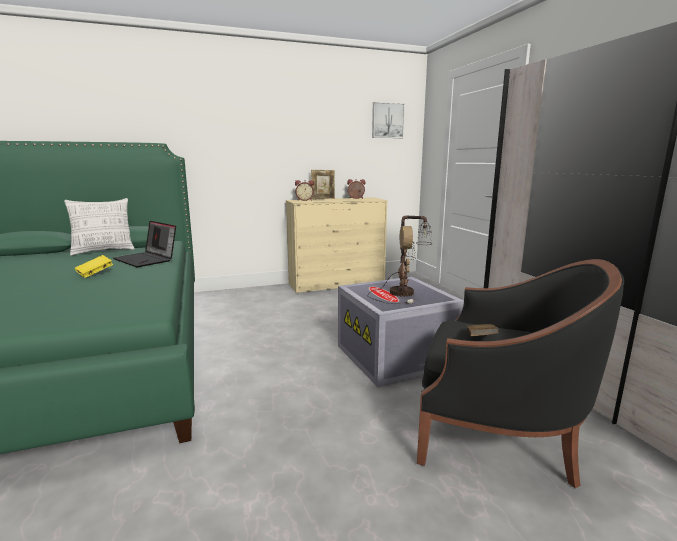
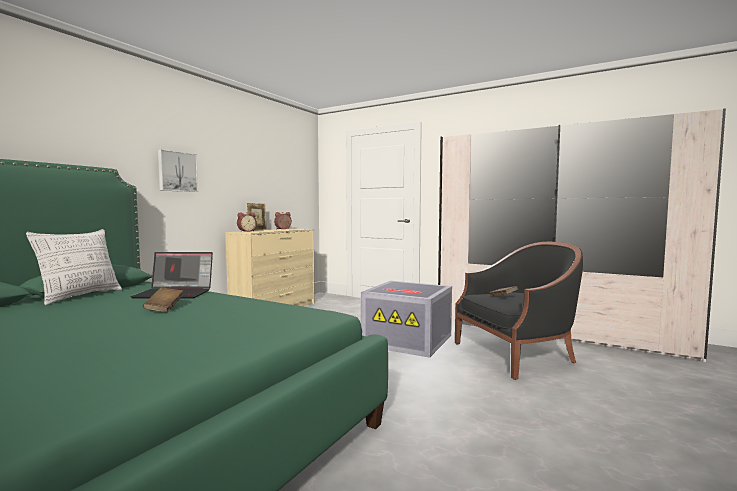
camera: 40 degrees left, 10 degrees down
yellow book [75,255,113,278] -> brown book [143,287,183,312]
table lamp [368,215,432,304] -> none
picture [372,102,405,138] -> picture moved to [158,149,198,192]

